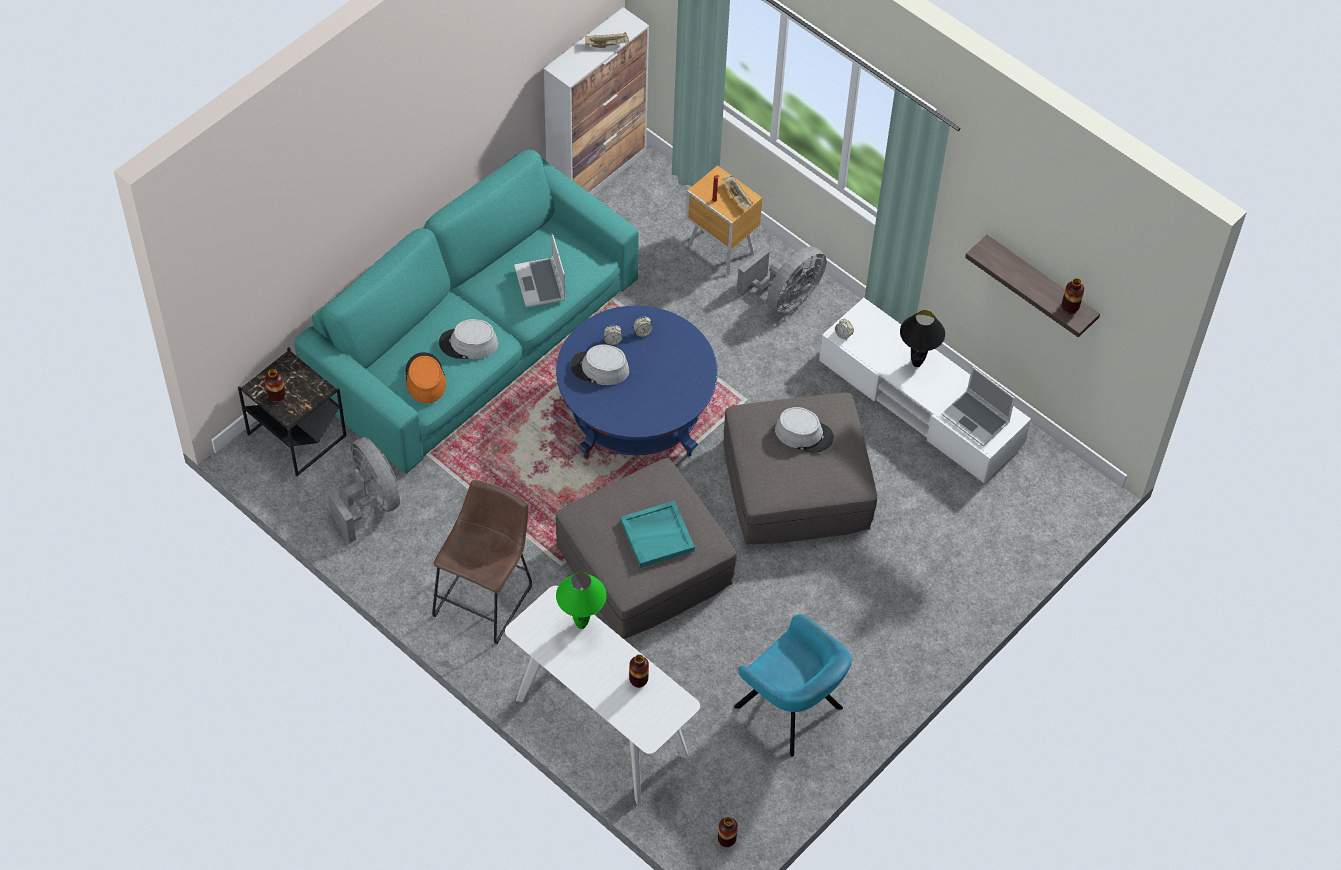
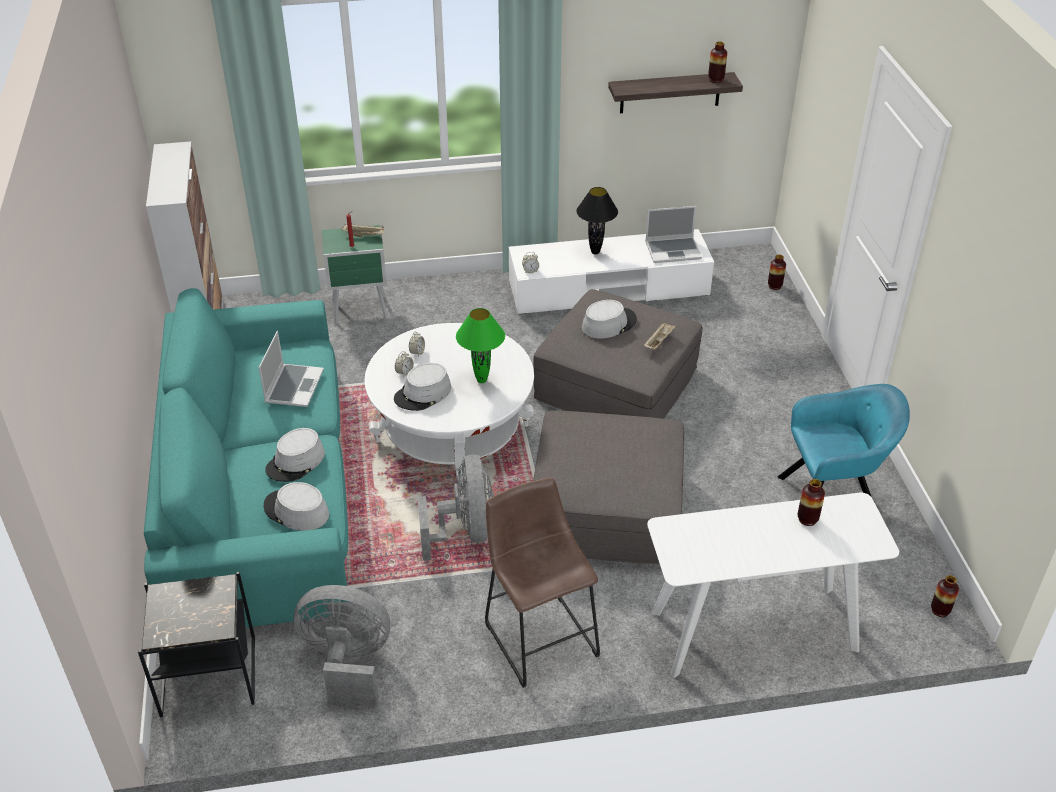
camera: 50 degrees left, 15 degrees down
vase [265,369,285,403] -> vase moved to [768,254,786,290]
orange hat [405,352,446,403] -> grey hat [264,482,329,531]
laptop [514,233,565,307] -> laptop turned 105 degrees counterclockwise [258,331,324,407]
blue coffee table [556,305,718,458] -> white coffee table [364,323,534,485]
green table lamp [556,572,607,629] -> green table lamp moved to [456,308,505,383]
beige tray [585,32,629,48] -> beige tray moved to [644,322,676,350]
turquoise tray [620,501,695,568] -> none
brown nightstand [686,165,762,276] -> green nightstand [322,225,388,324]
grey fan [737,247,827,313] -> grey fan moved to [417,455,494,561]

